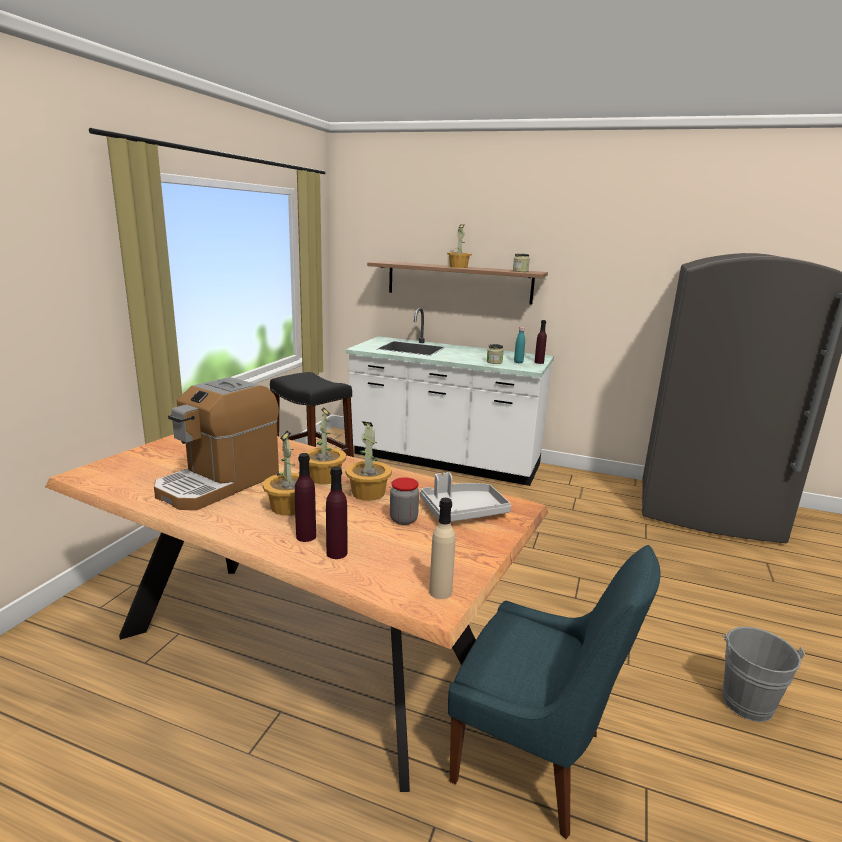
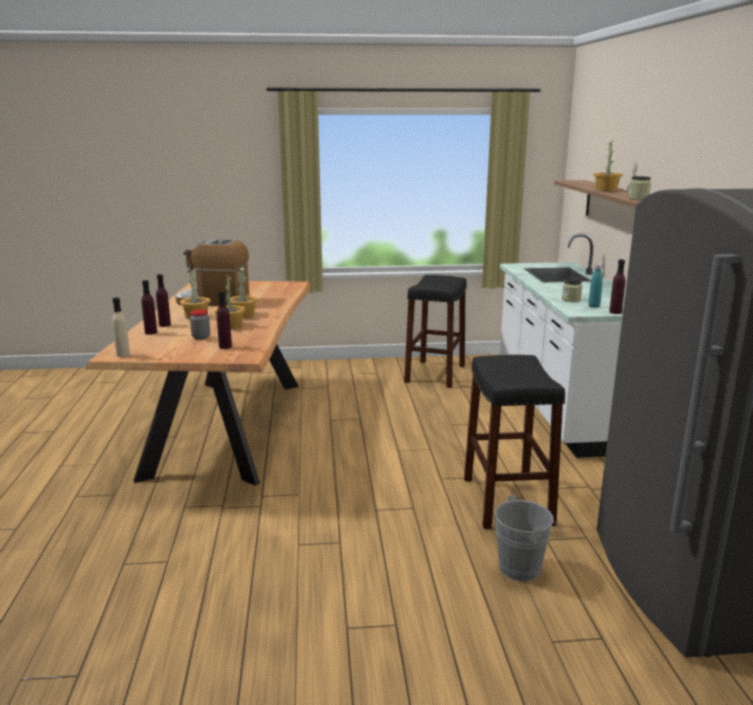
camera: 65 degrees right, 0 degrees up
grey tray [420,472,511,522] -> purple bottle [217,291,232,349]
blue chair [448,545,661,839] -> none
grey bucket [722,626,805,722] -> grey bucket moved to [494,495,563,581]
none -> black stool [464,355,565,529]

